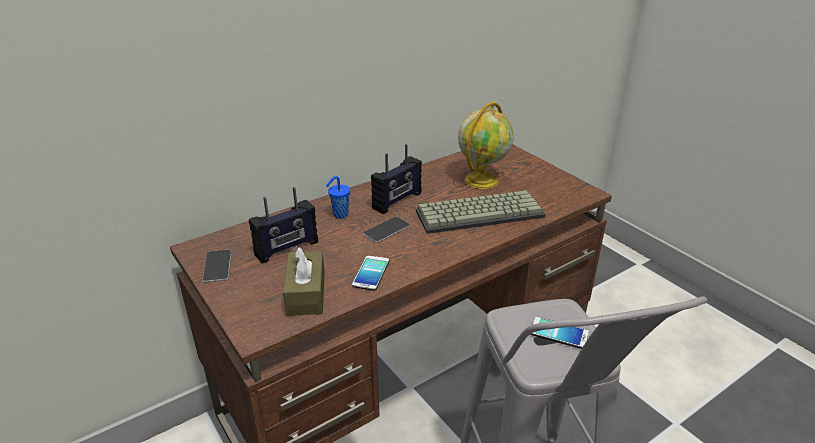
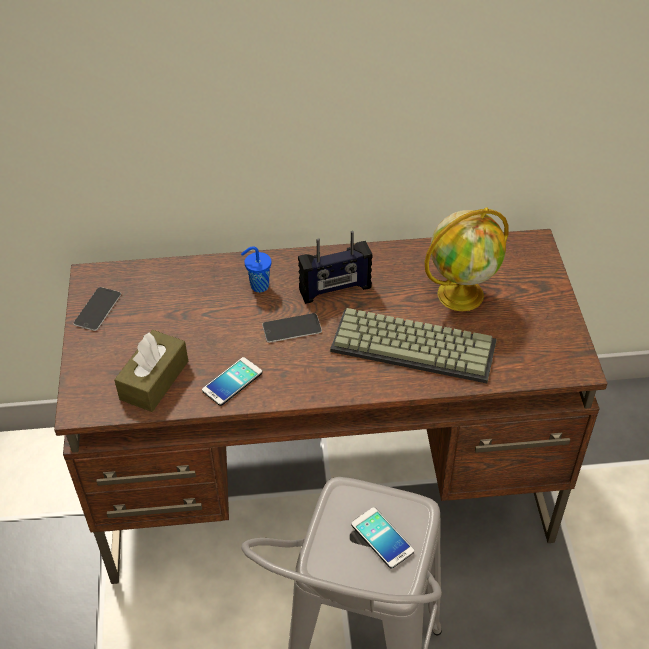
camera: 30 degrees right, 15 degrees up
radio [249,187,318,263] -> none

